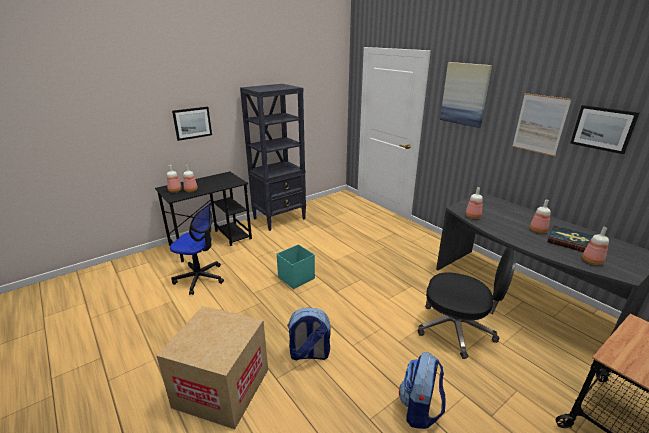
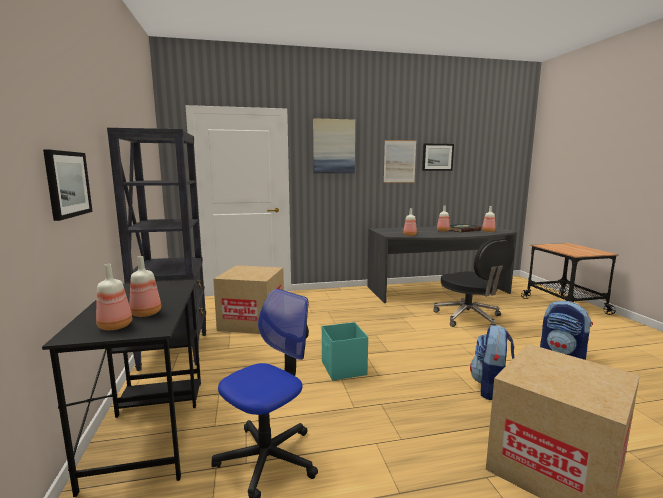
camera: 65 degrees left, 15 degrees down
black office chair [417,247,516,359] -> black office chair turned 105 degrees clockwise [433,238,514,327]
none -> cardboard box [213,265,284,334]

